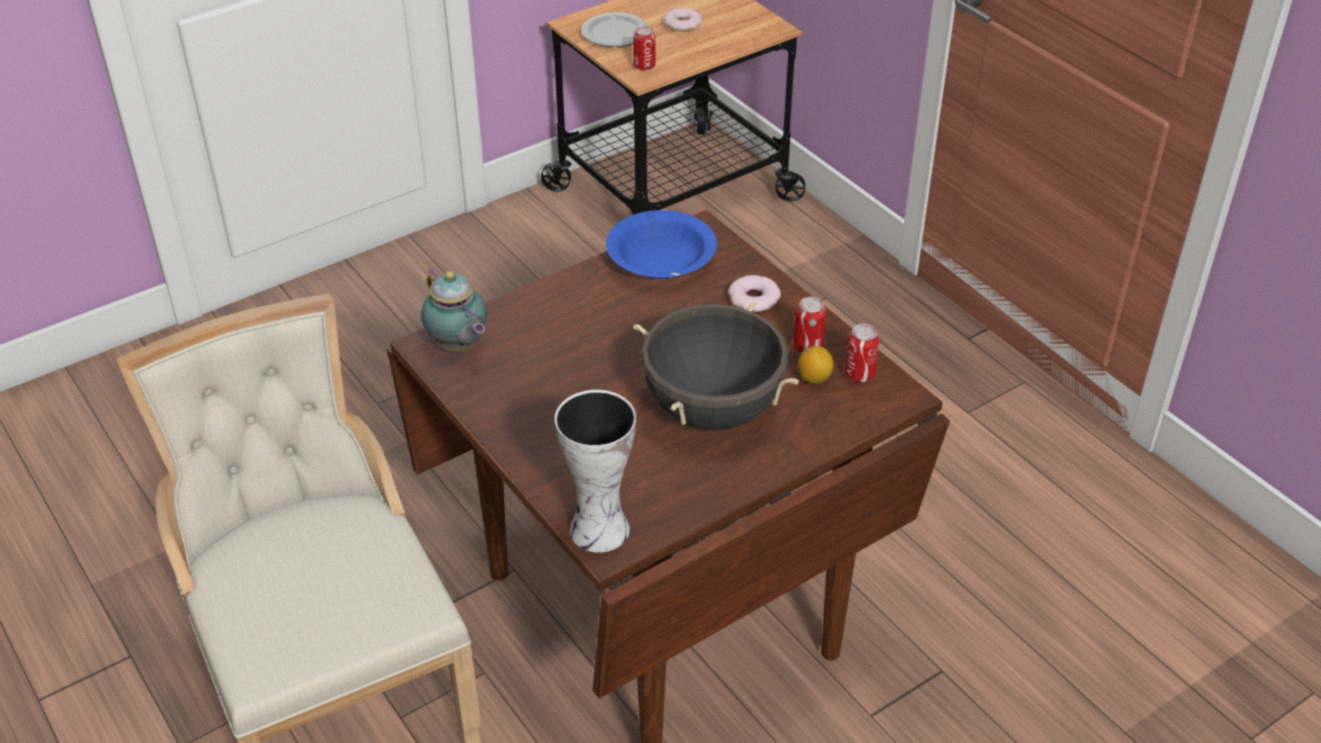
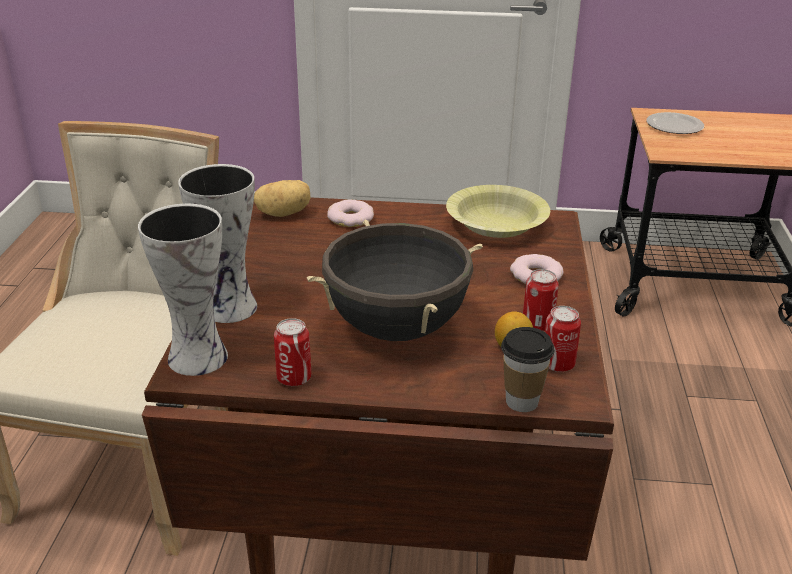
camera: 40 degrees right, 10 degrees down
teapot [421,269,487,351] -> potato [254,180,311,217]
blue bowl [606,210,717,279] -> yellow bowl [446,185,550,238]
can [633,26,656,71] -> can moved to [274,318,311,386]
donut [664,8,702,32] -> donut moved to [327,200,374,227]
none -> vase [178,164,257,323]
none -> cup [501,327,554,412]

